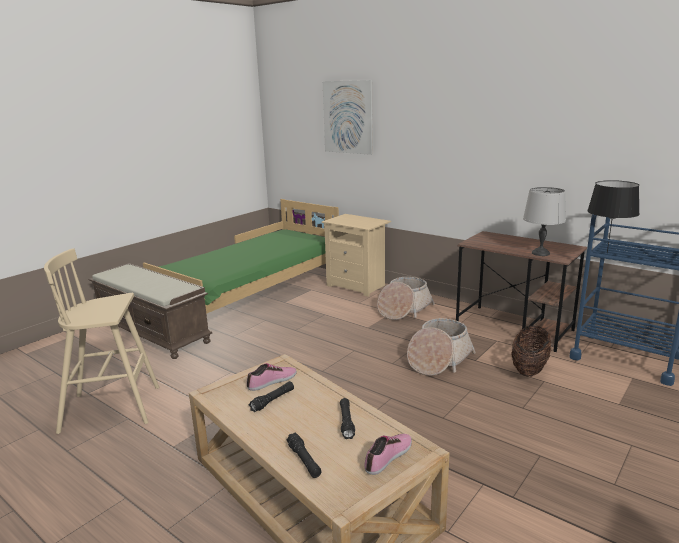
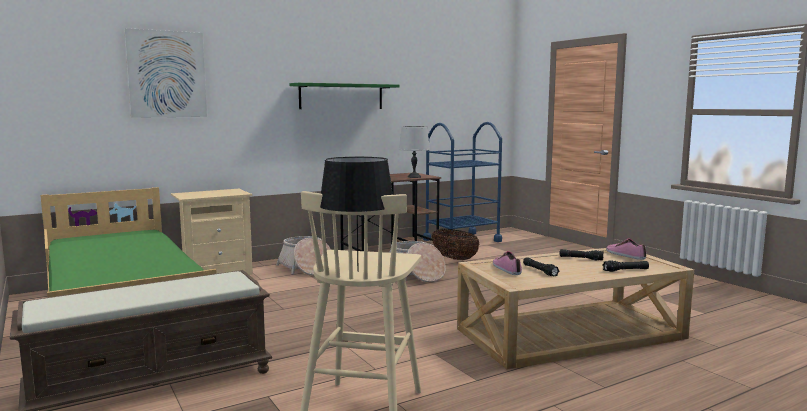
camera: 70 degrees left, 10 degrees down
black table lamp [587,180,640,253] -> black table lamp moved to [320,157,393,272]
none -> green shelf [289,83,400,109]

